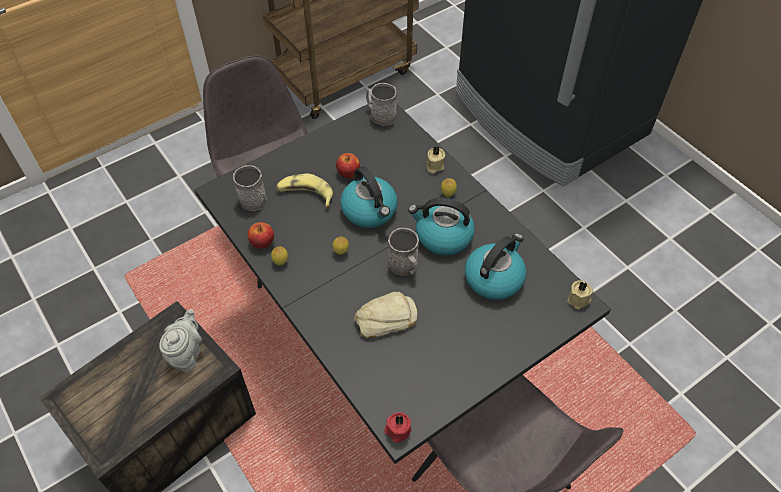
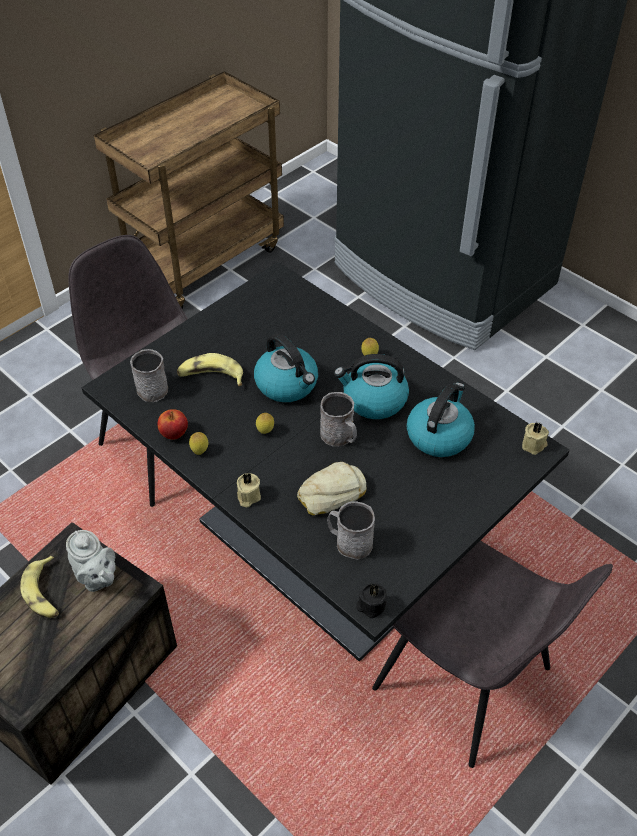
camera: 10 degrees left, 5 degrees down
grey teapot [159,309,202,372] -> grey teapot turned 135 degrees clockwise [66,530,116,592]
apple [336,153,360,178] -> none
grey mug [366,83,397,126] -> grey mug moved to [327,501,375,560]
red candle [384,412,412,443] -> black candle [356,583,387,618]
beige candle [426,146,445,174] -> beige candle moved to [237,473,261,507]
none -> banana [20,556,59,618]

